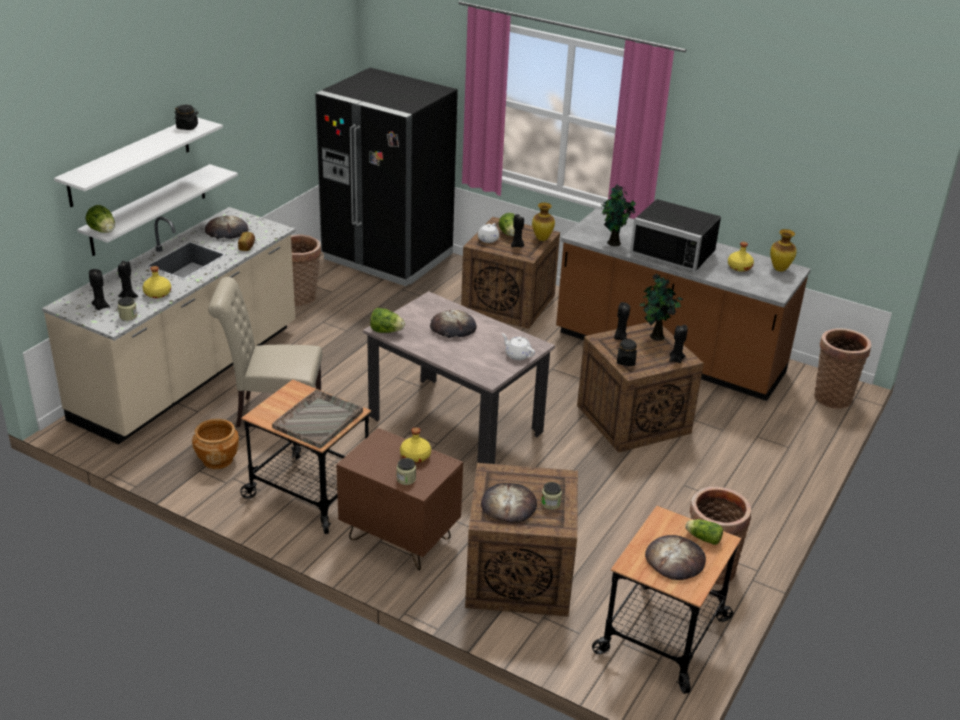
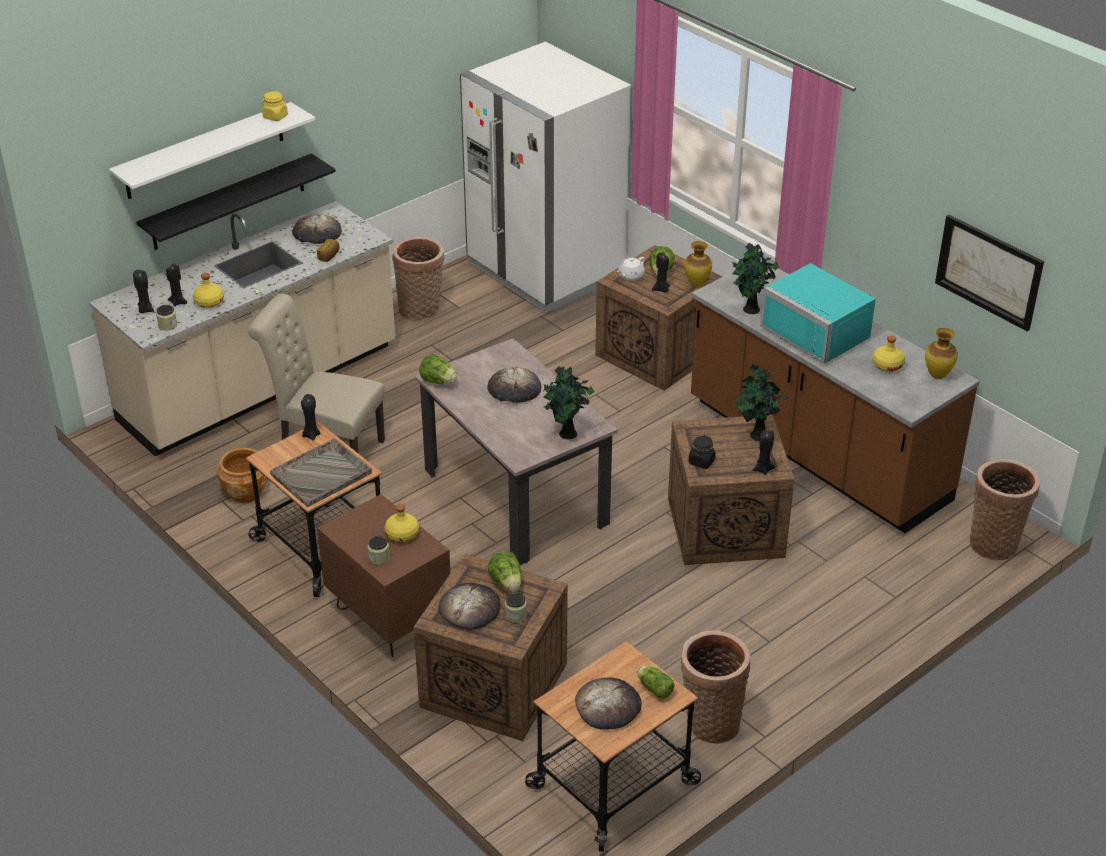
camera: 20 degrees right, 5 degrees up
white shelf [77,164,238,256] -> black shelf [136,153,336,250]
lettuce [85,205,115,233] -> lettuce moved to [488,551,522,592]
black jar [175,105,198,130] -> yellow jar [262,91,288,121]
black fridge [315,68,458,286] -> white fridge [460,42,631,313]
white teapot [502,333,535,360] -> potted plant [544,366,595,440]
black candle [614,302,630,340] -> black candle moved to [301,394,320,440]
black microwave [630,199,721,272] -> turquoise microwave [760,263,876,364]
none -> picture [935,215,1044,331]

